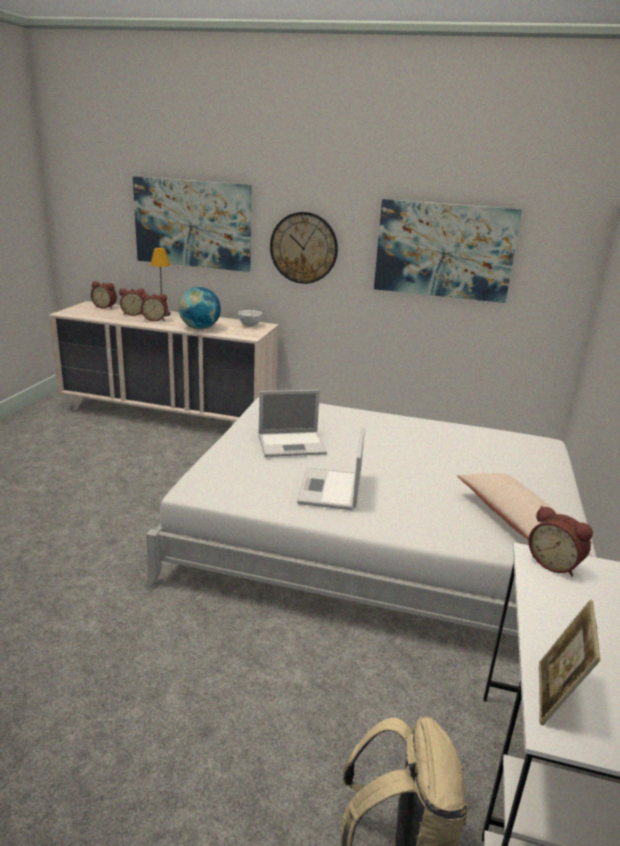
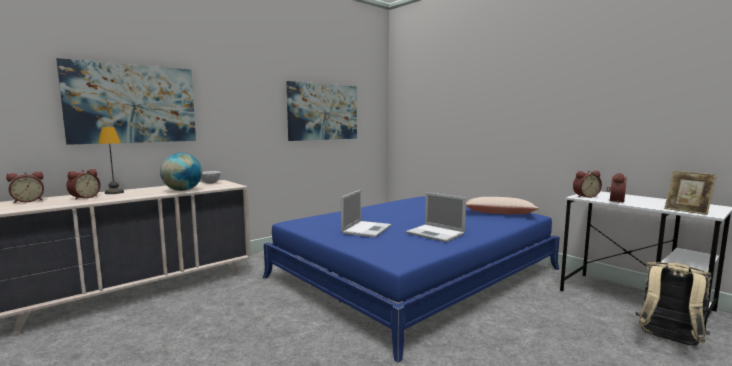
camera: 55 degrees left, 15 degrees down
alarm clock [141,293,168,321] -> alarm clock moved to [607,173,627,204]
white bed [145,397,597,637] -> blue bed [263,196,560,363]
wall clock [270,212,338,284] -> none

